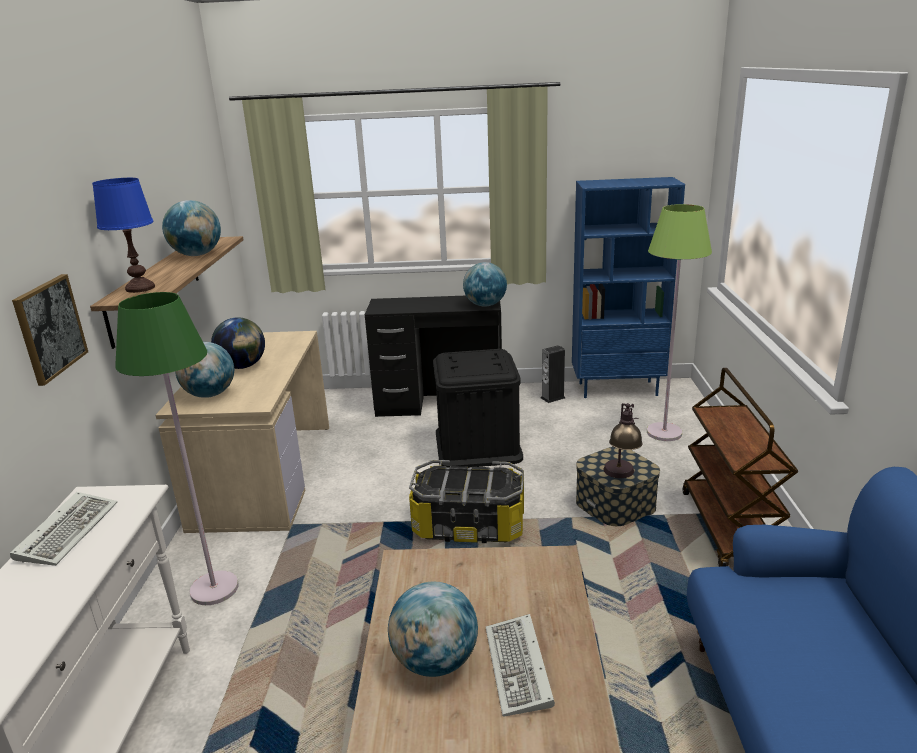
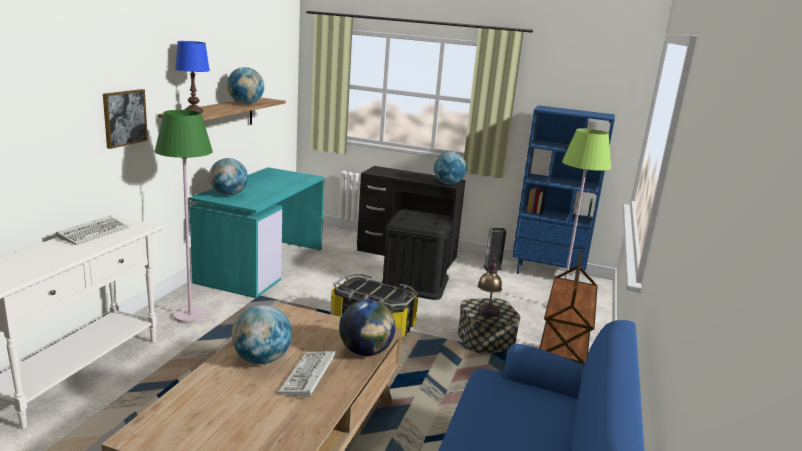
camera: 15 degrees right, 5 degrees down
beige desk [155,331,329,533] -> turquoise desk [189,167,325,298]
globe [211,317,265,369] -> globe moved to [339,299,395,356]

